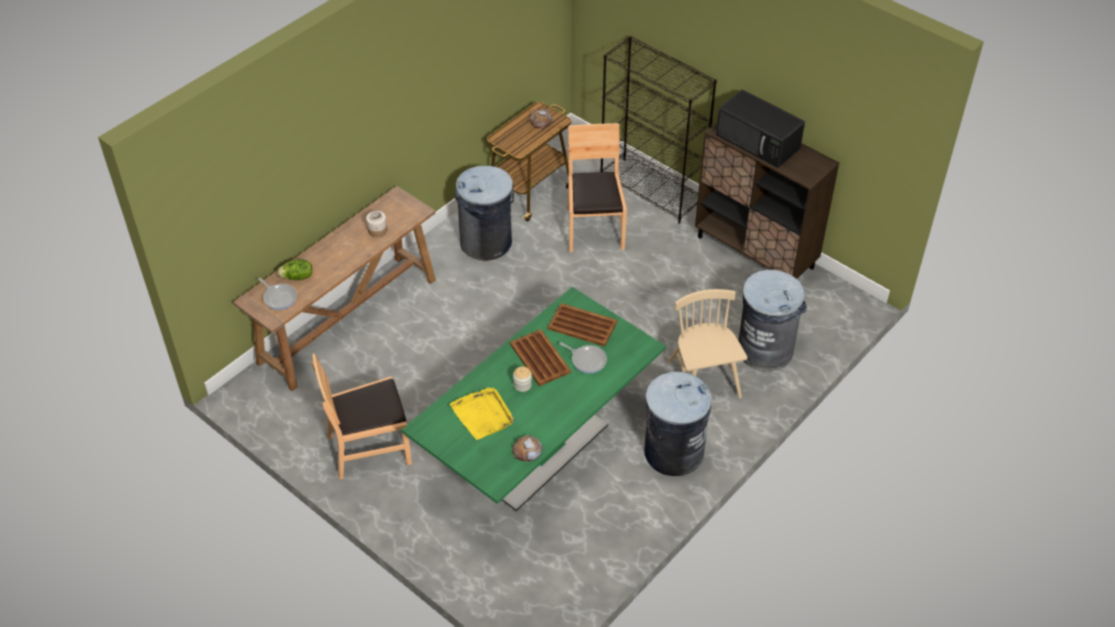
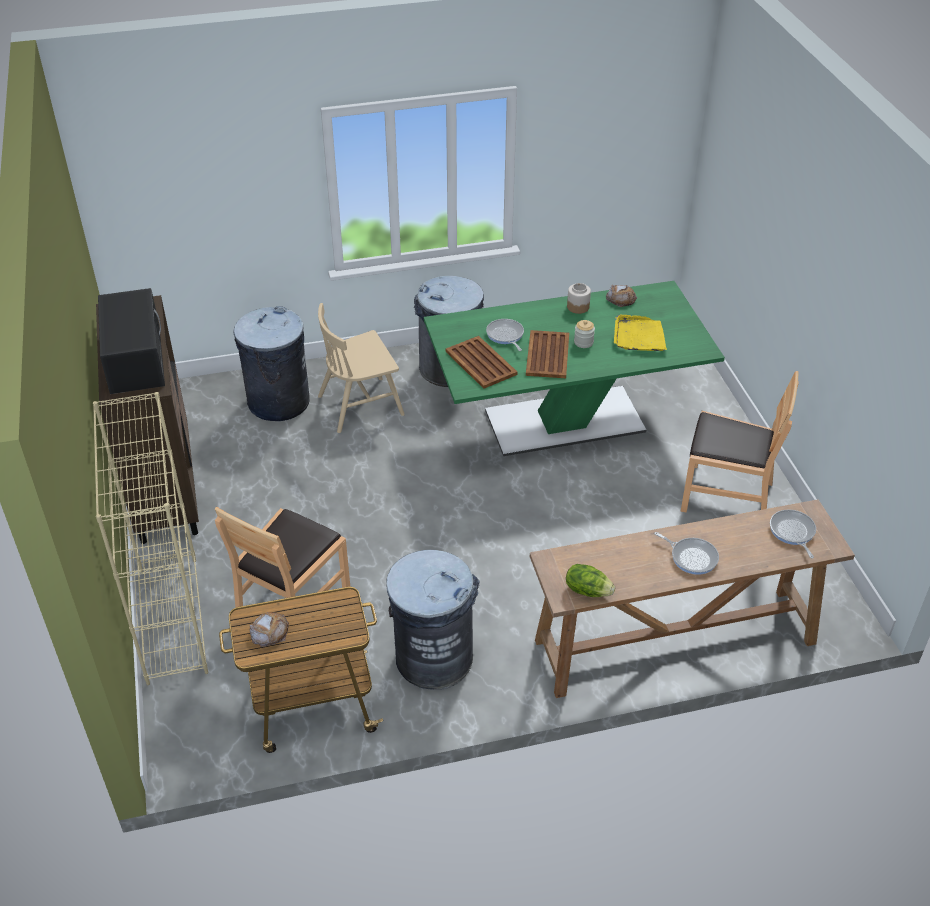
camera: 145 degrees left, 5 degrees down
lettuce [277,259,312,280] -> lettuce moved to [566,564,615,597]
jar [366,211,387,237] -> jar moved to [567,283,591,314]
black bookcase [600,36,717,224] -> beige bookcase [93,392,208,685]
beige chair [667,289,747,398] -> beige chair turned 45 degrees clockwise [318,303,405,433]
none -> frying pan [654,532,719,575]

